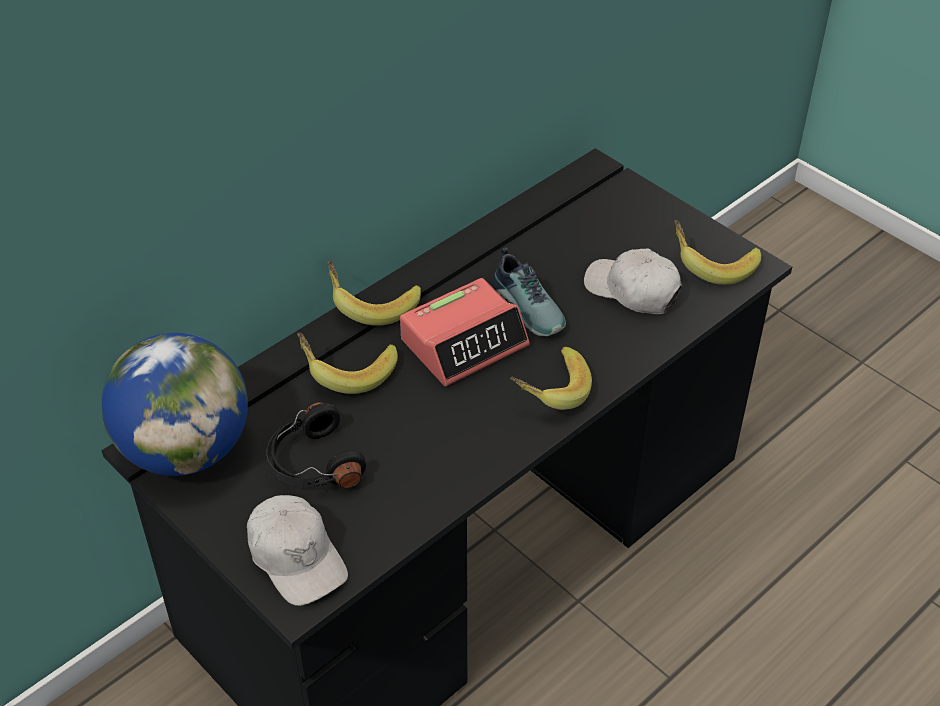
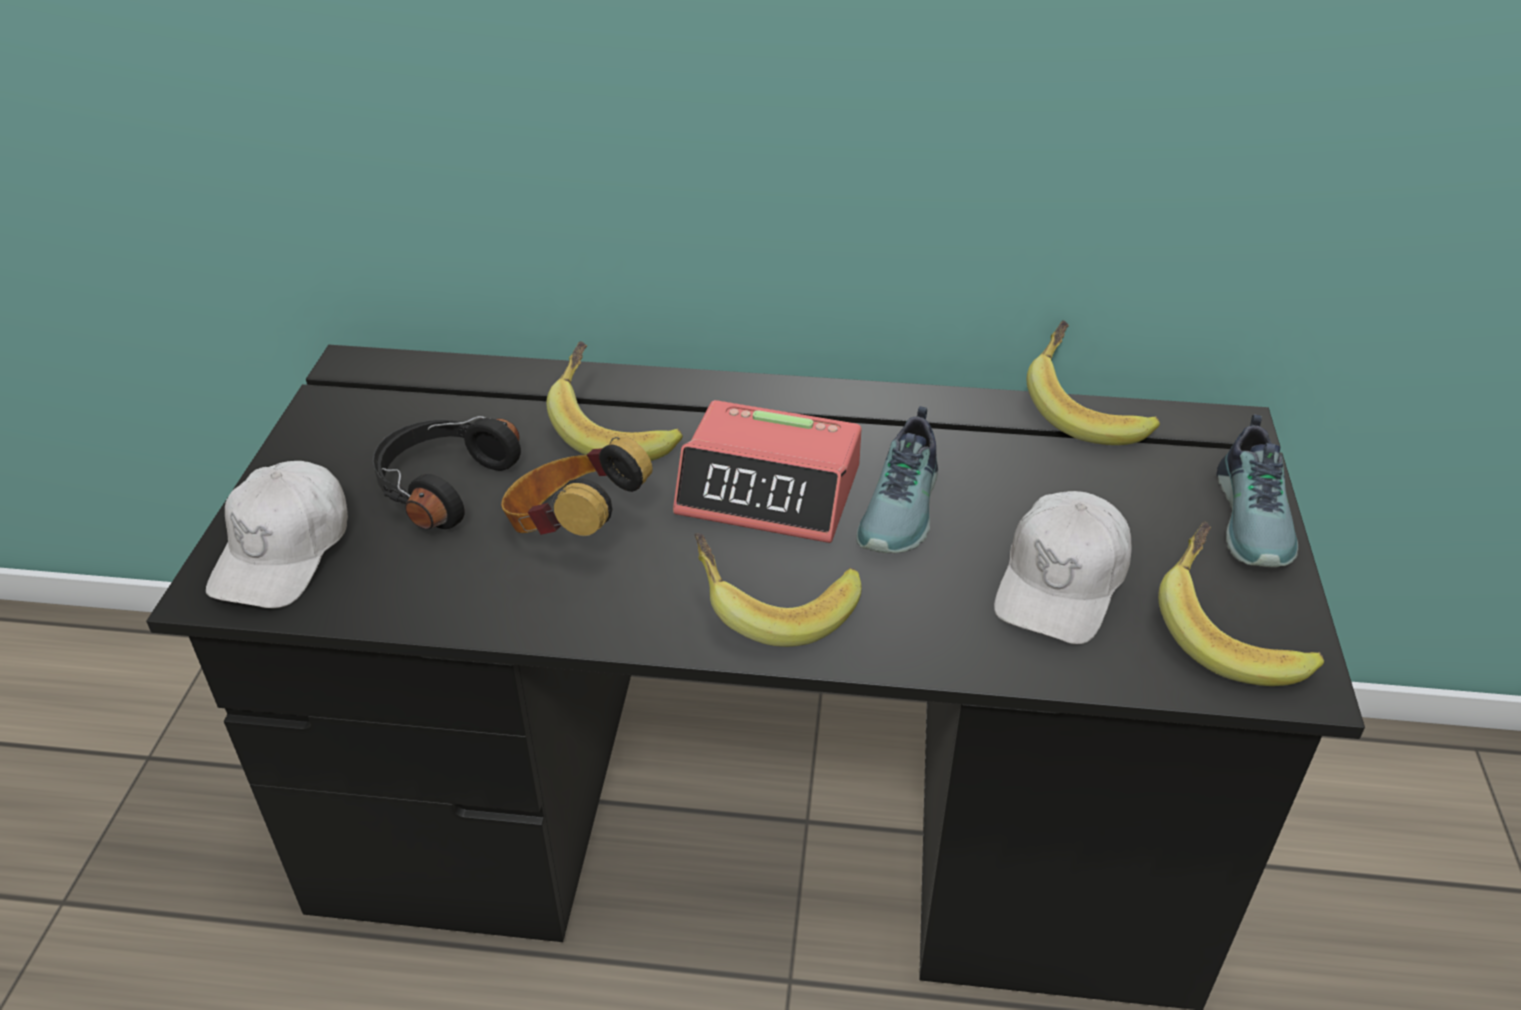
camera: 50 degrees right, 5 degrees down
globe [101,333,248,476] -> none
banana [328,260,421,326] -> banana moved to [1027,320,1160,445]
white cap [584,249,682,315] -> white cap turned 150 degrees counterclockwise [994,491,1132,644]
none -> headphones [501,437,653,536]
none -> shoe [1216,415,1298,567]

